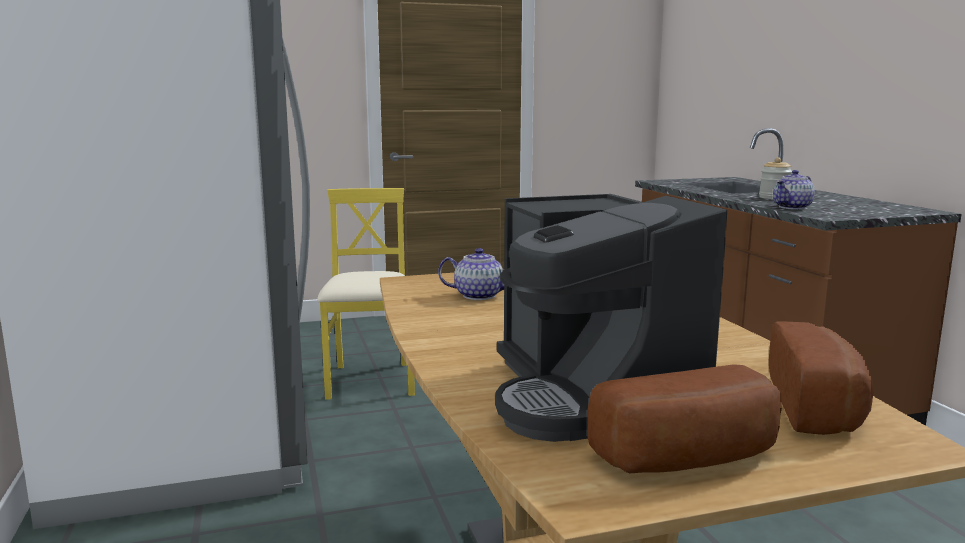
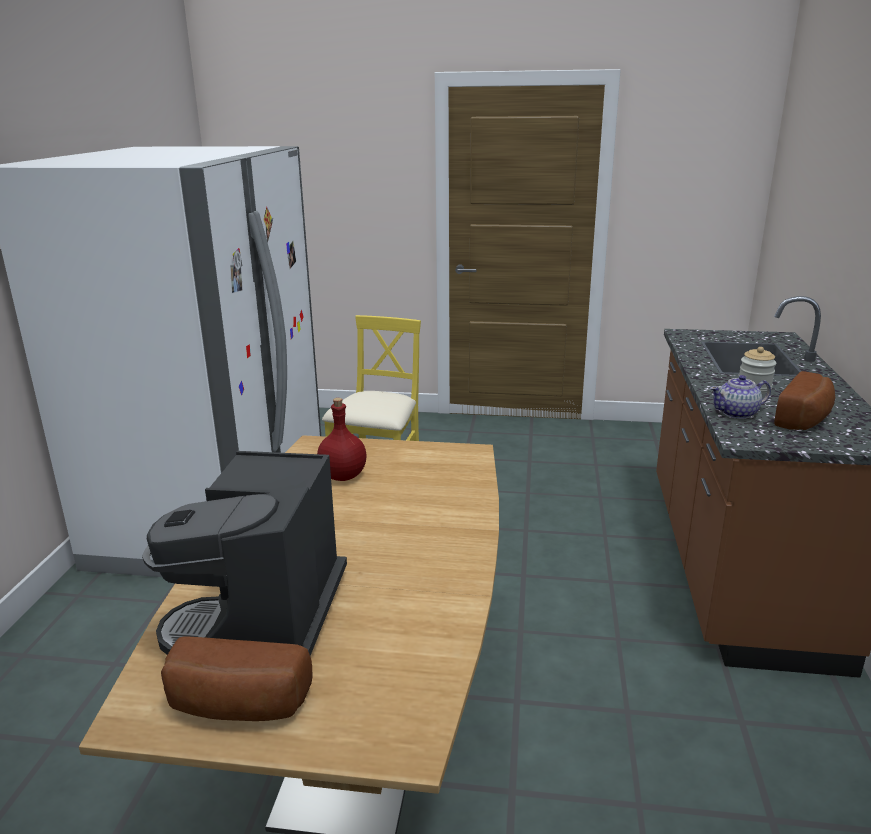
camera: 25 degrees right, 10 degrees up
teapot [438,248,504,300] -> red bottle [317,398,366,481]
bread [769,321,874,435] -> bread moved to [774,371,835,430]

